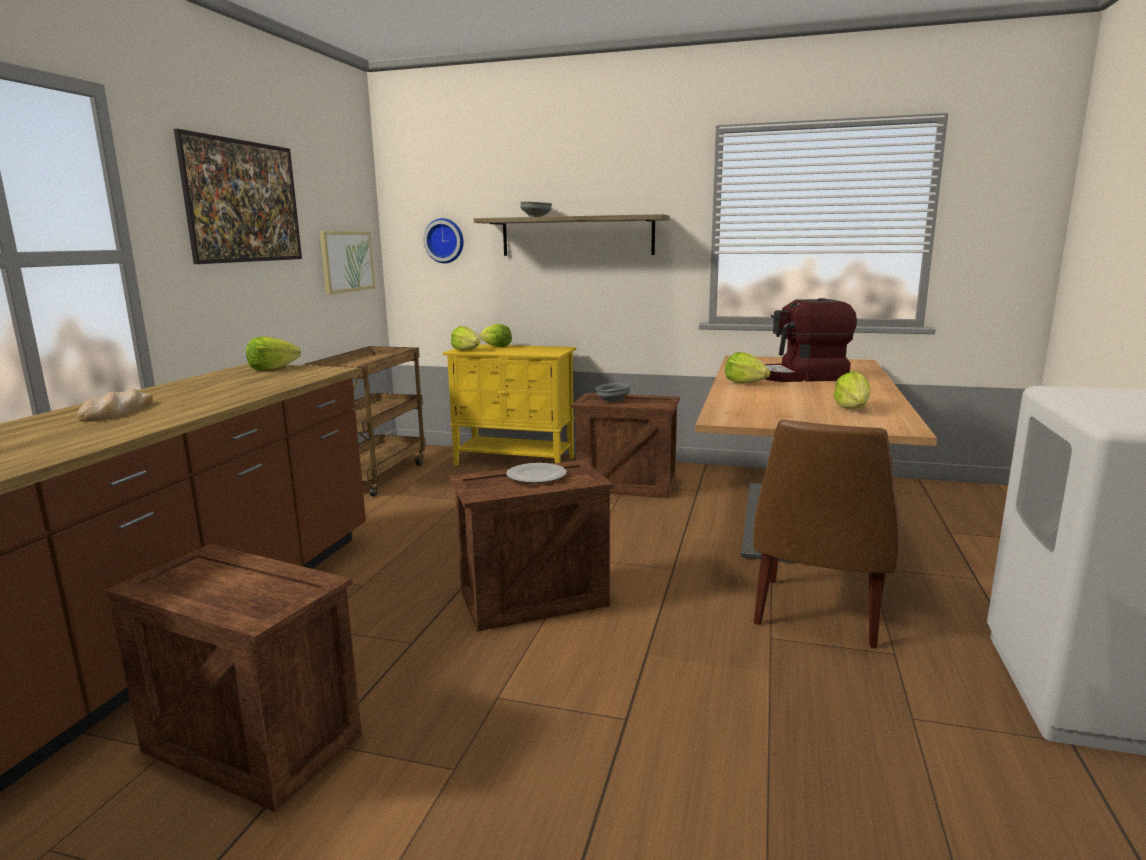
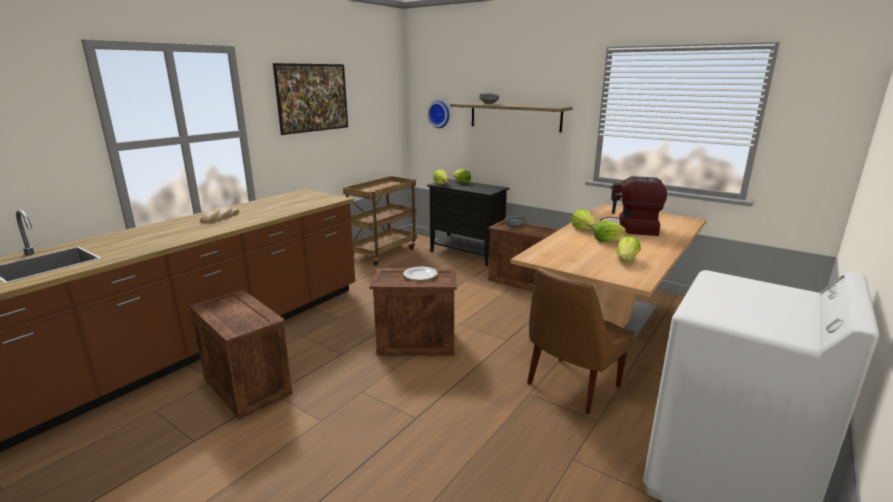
camera: 20 degrees right, 5 degrees up
lettuce [246,336,301,370] -> lettuce moved to [594,221,626,242]
picture [320,231,375,294] -> none
yellow cabinet [443,344,577,466] -> black cabinet [427,179,510,266]

